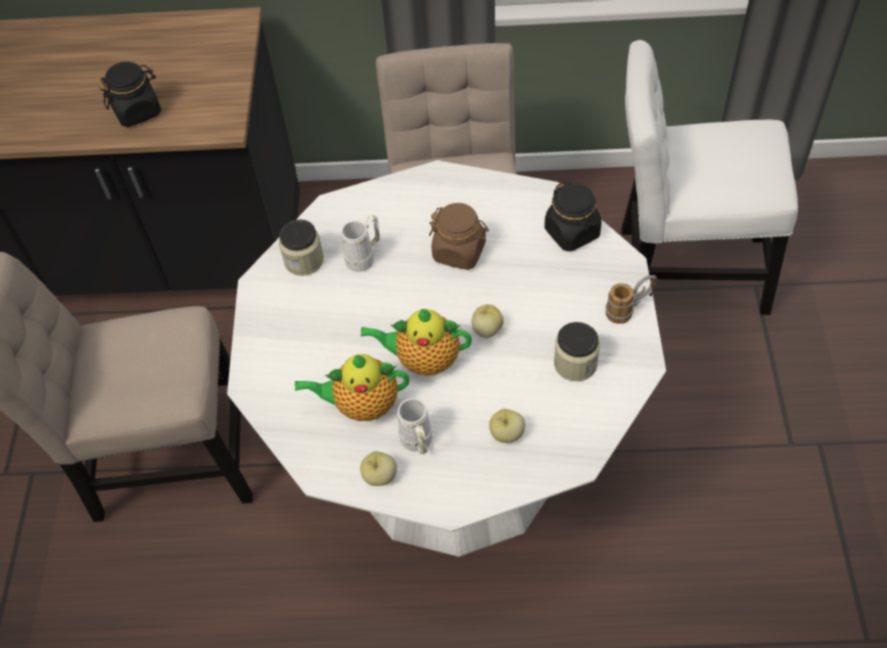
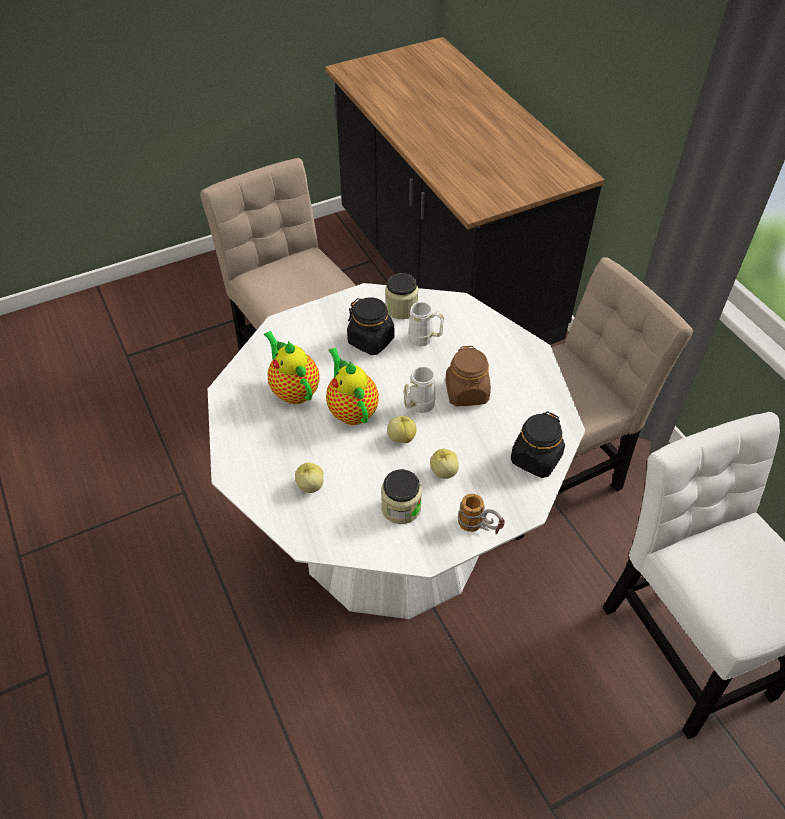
camera: 60 degrees right, 5 degrees down
black jar [100,62,161,127] -> black jar moved to [347,297,395,355]
apple [360,451,397,486] -> apple moved to [430,449,459,479]
white mug [397,398,432,454] -> white mug moved to [403,366,435,413]

